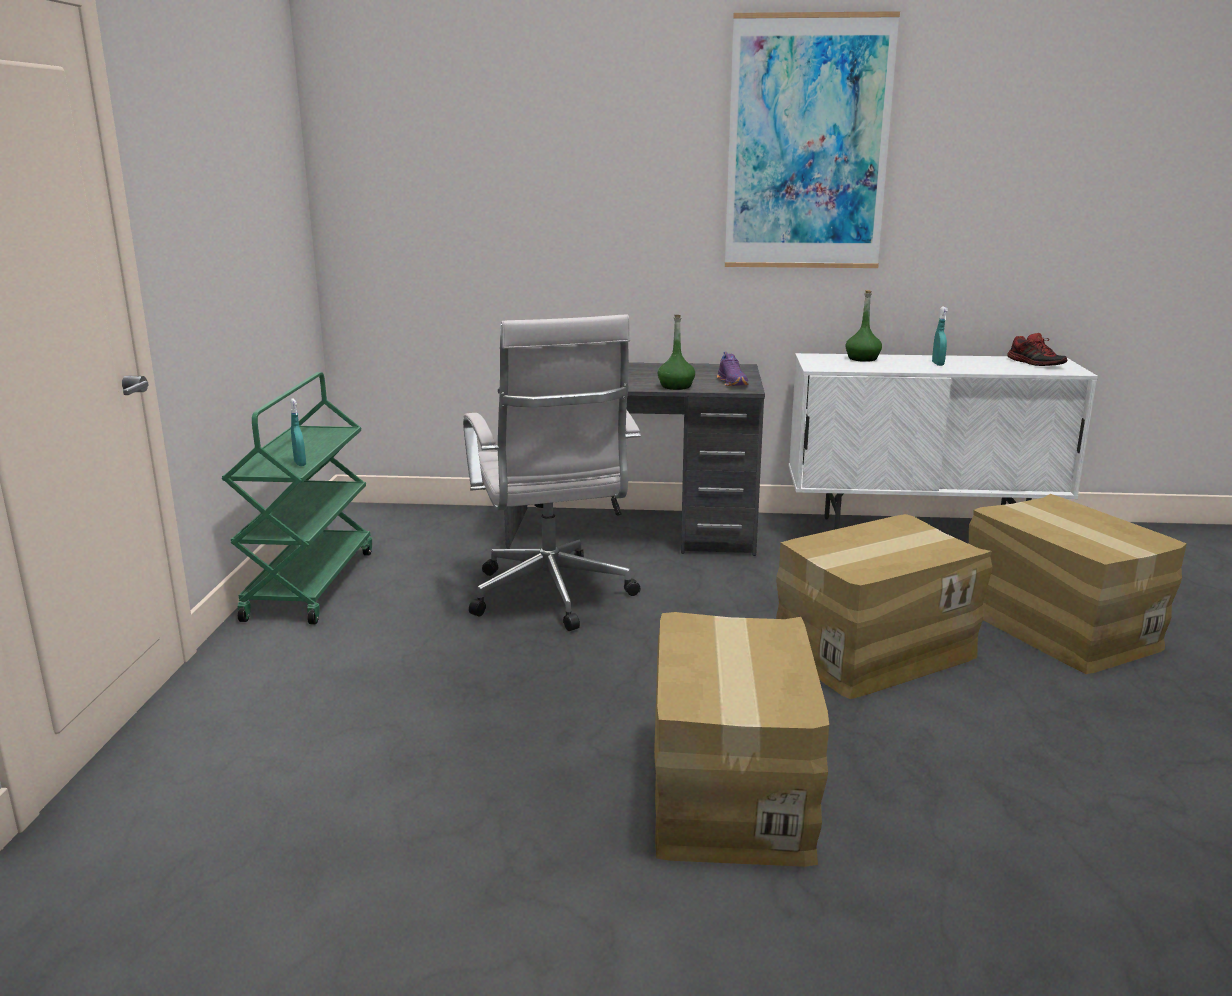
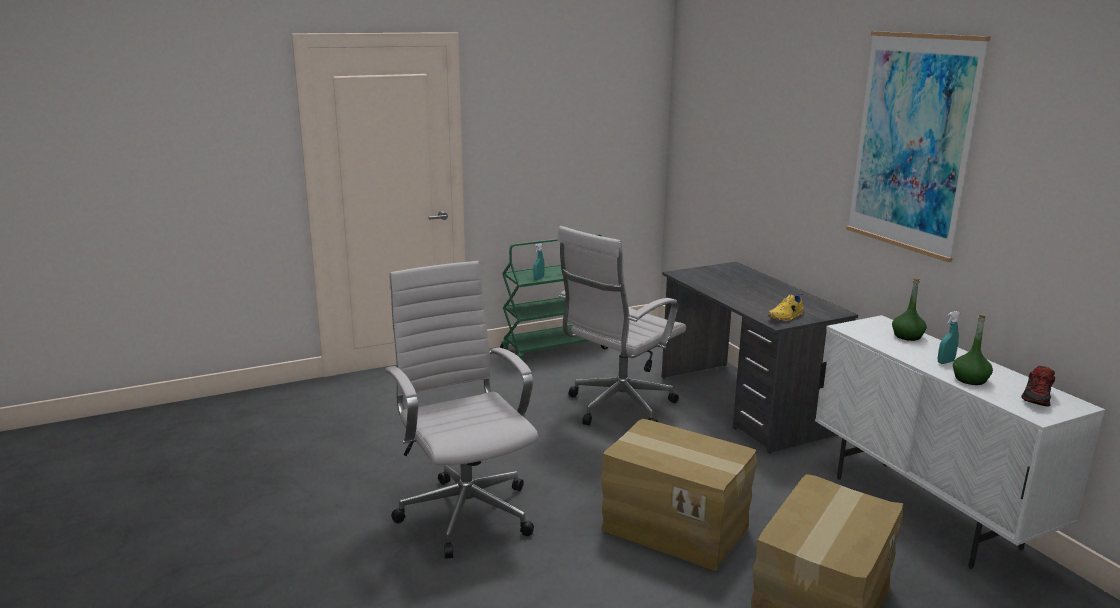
camera: 60 degrees right, 0 degrees up
cardboard box [654,612,829,867] -> white office chair [385,261,538,558]
green bottle [658,315,695,390] -> green bottle moved to [953,314,993,385]
purple shoe [717,352,749,386] -> yellow shoe [768,293,803,322]

